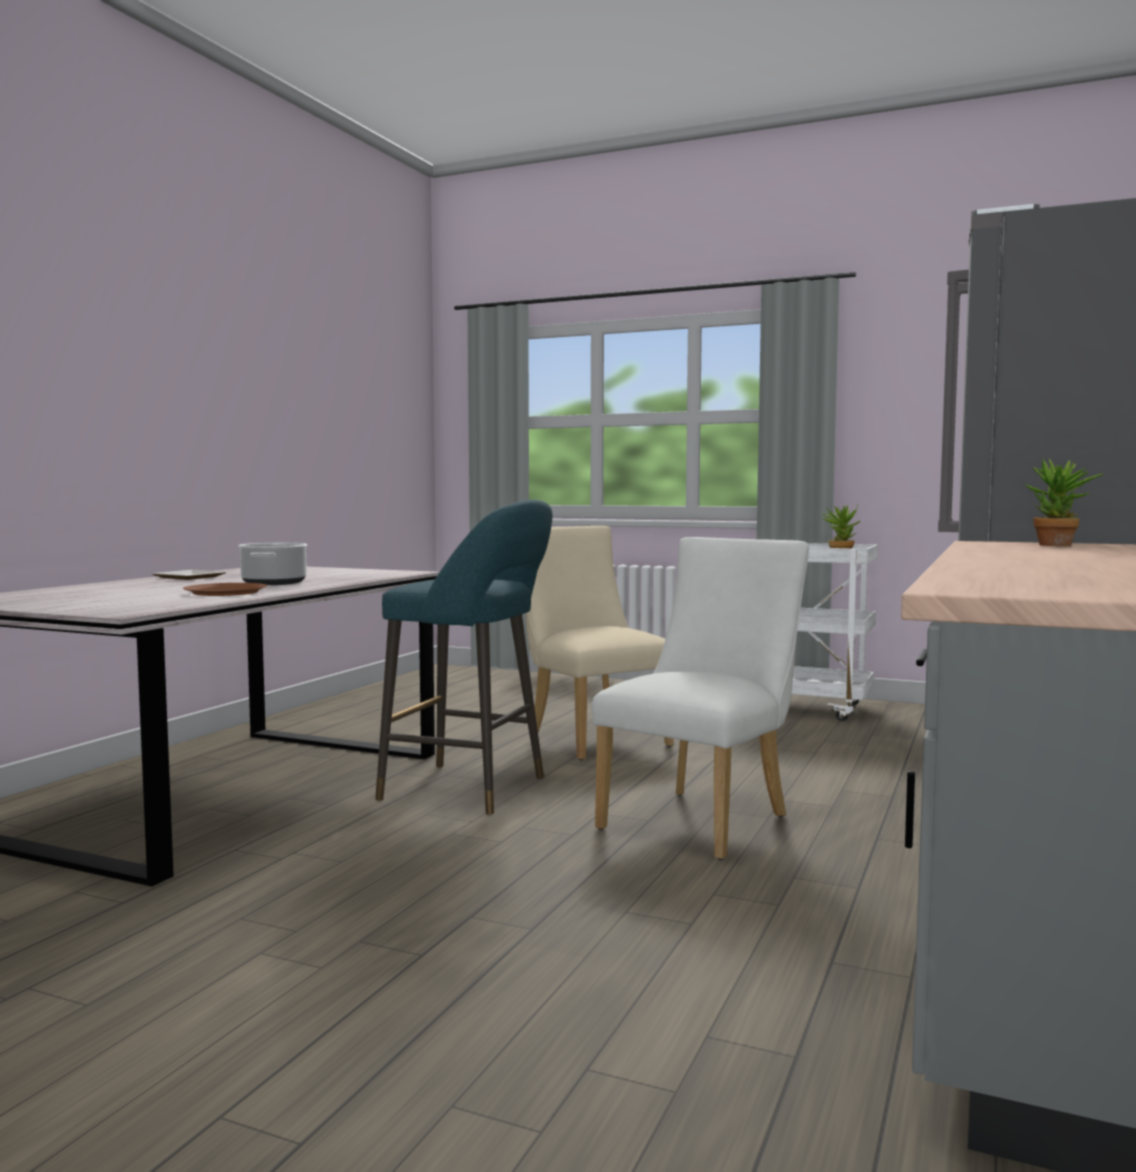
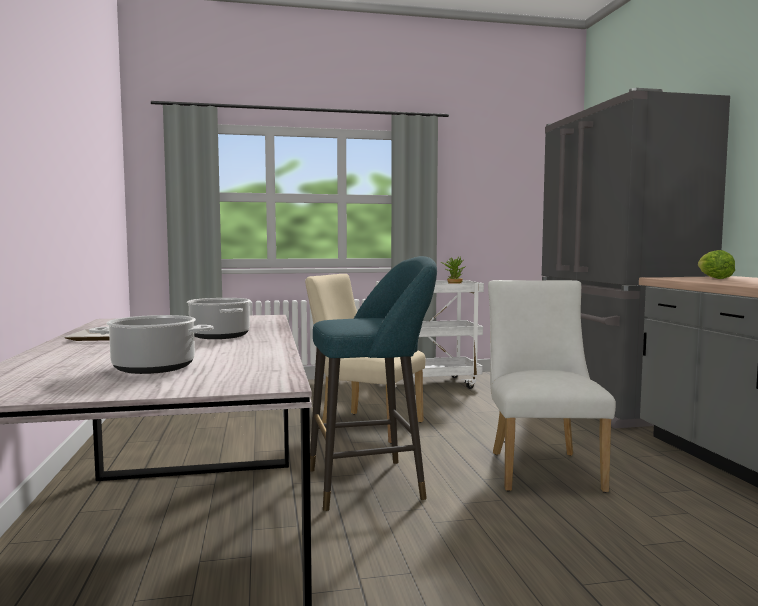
camera: 35 degrees left, 0 degrees up
brown plate [183,583,267,596] -> none
potted plant [1025,458,1103,546] -> lettuce [698,250,735,279]
none -> cooking pot [89,315,214,374]

